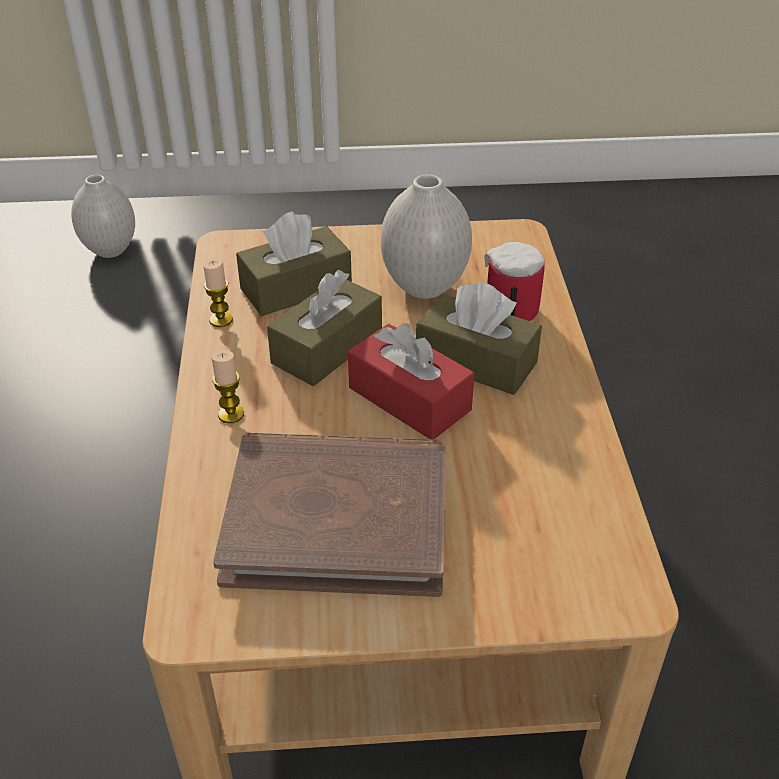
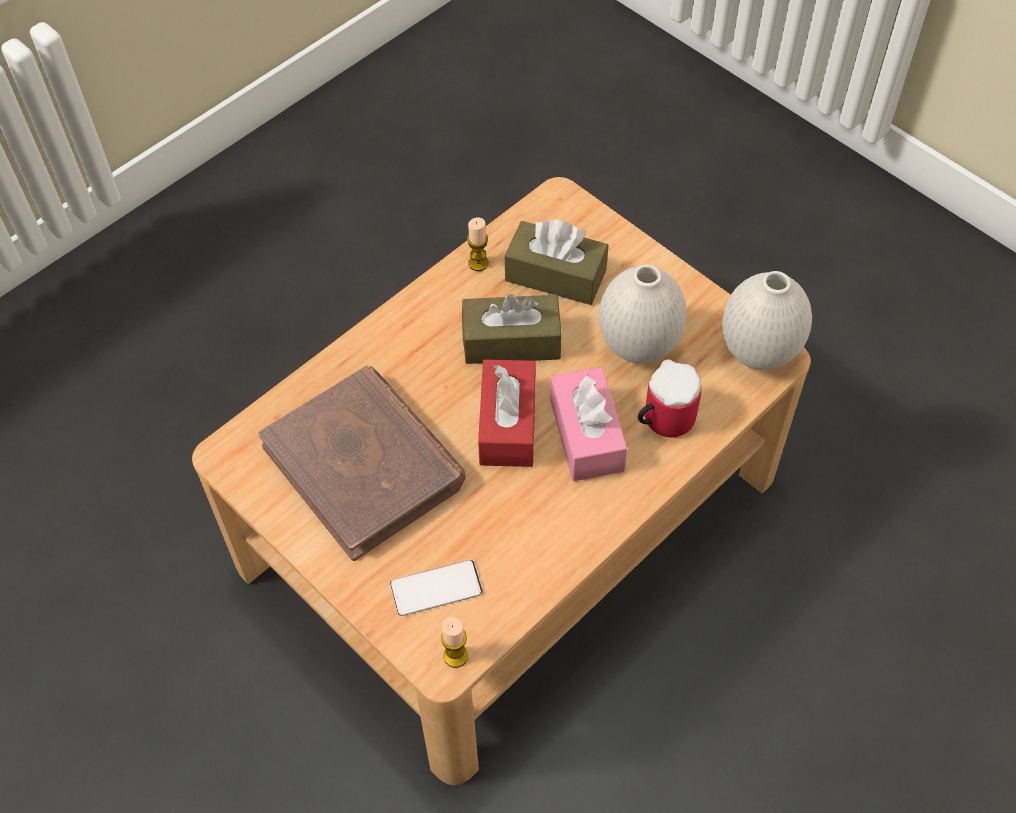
camera: 50 degrees right, 15 degrees up
white vase [71,175,135,258] -> white vase moved to [722,271,812,370]
candle [211,350,244,423] -> candle moved to [441,617,468,668]
brown tissue box [416,282,542,395] -> pink tissue box [550,367,627,481]
none -> phone [390,560,483,616]

